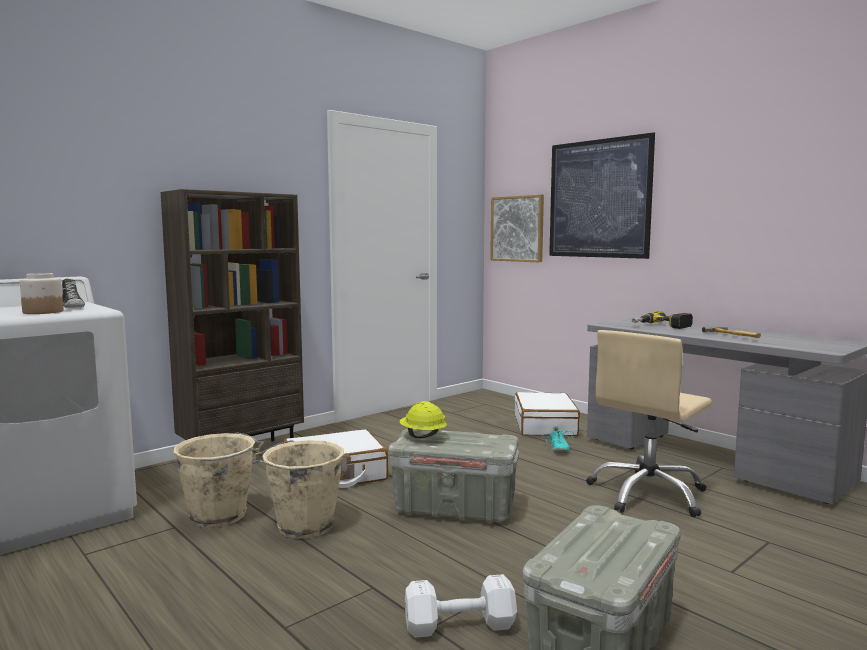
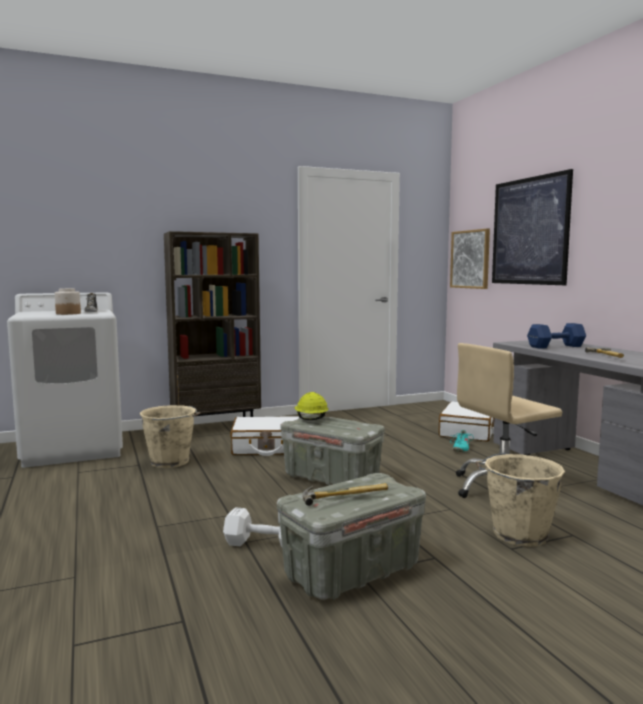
camera: 20 degrees right, 0 degrees up
beige bucket [253,440,344,539] -> beige bucket moved to [475,453,565,547]
power drill [632,311,693,329] -> blue dumbbell [527,323,586,349]
none -> hammer [302,483,388,506]

